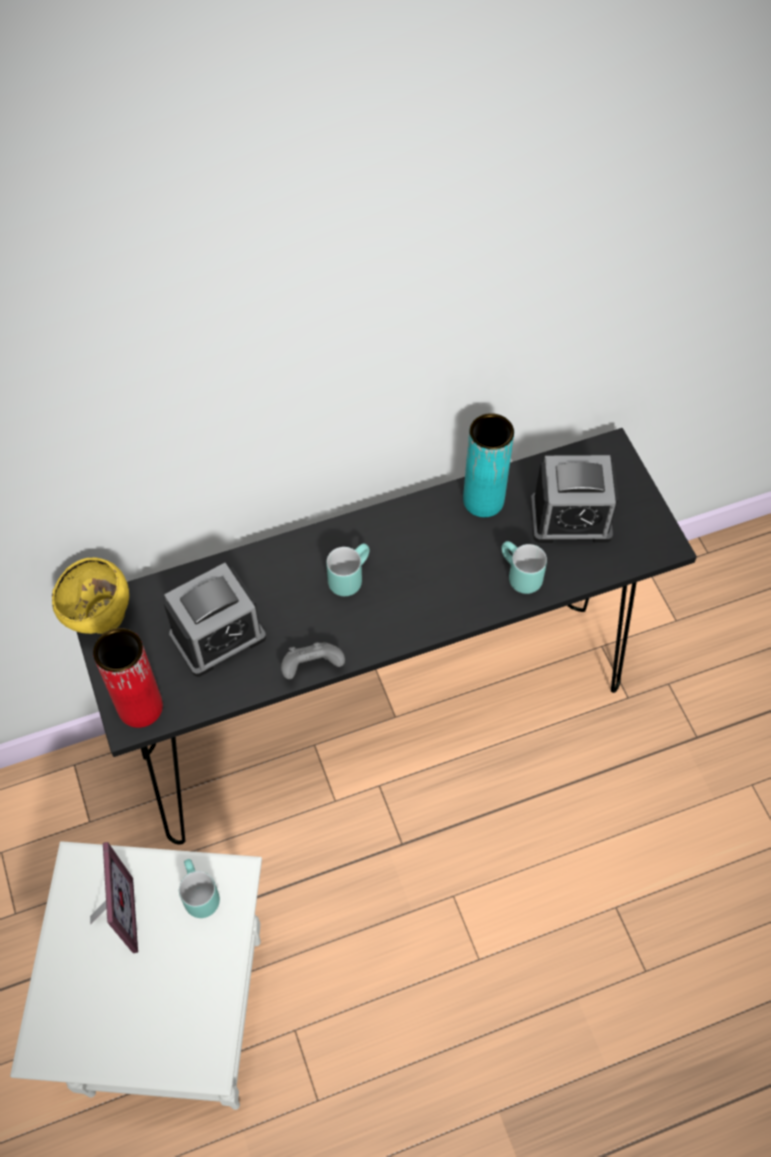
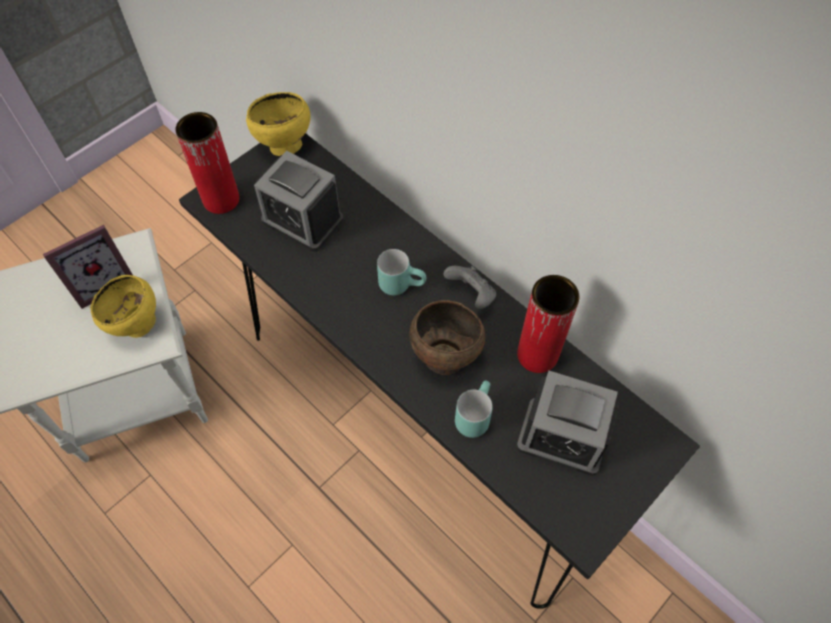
camera: 65 degrees right, 0 degrees up
turquoise mug [179,859,220,918] -> yellow bowl [90,275,156,338]
grey game controller [281,642,345,679] -> grey game controller moved to [444,266,496,309]
turquoise vase [463,413,514,517] -> red vase [517,275,579,373]
alarm clock [531,455,619,543] -> alarm clock turned 45 degrees counterclockwise [516,371,620,476]
none -> brown bowl [409,300,485,375]

